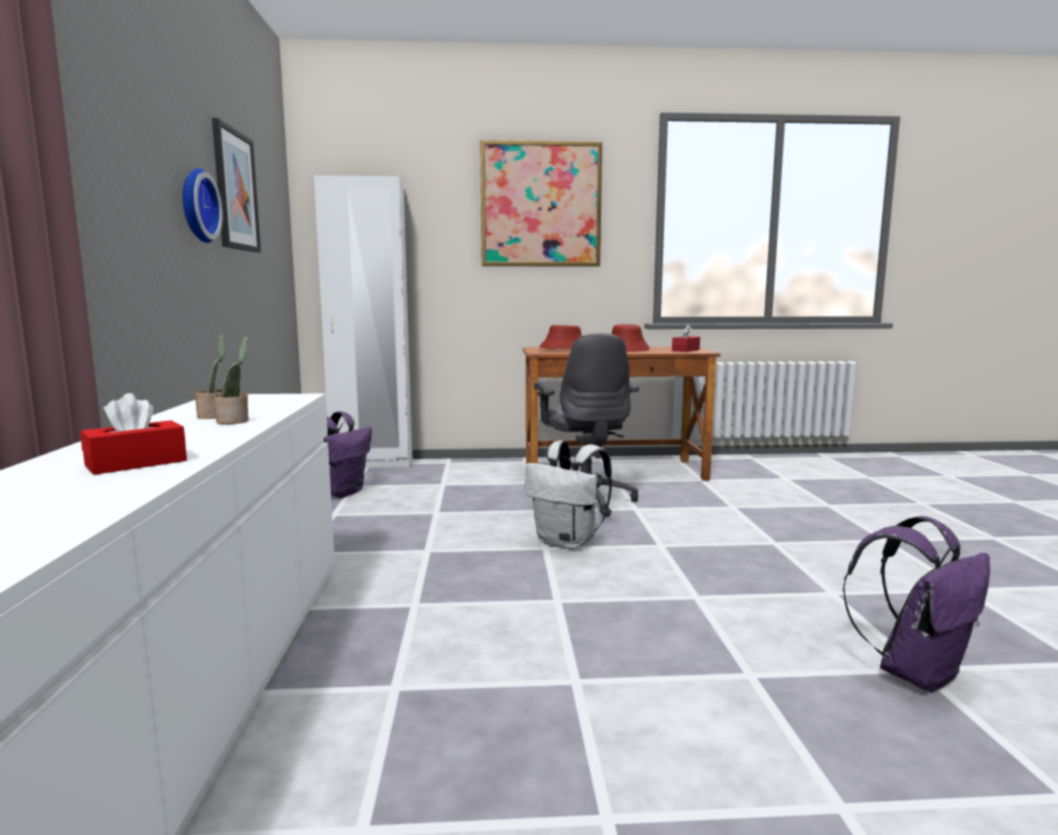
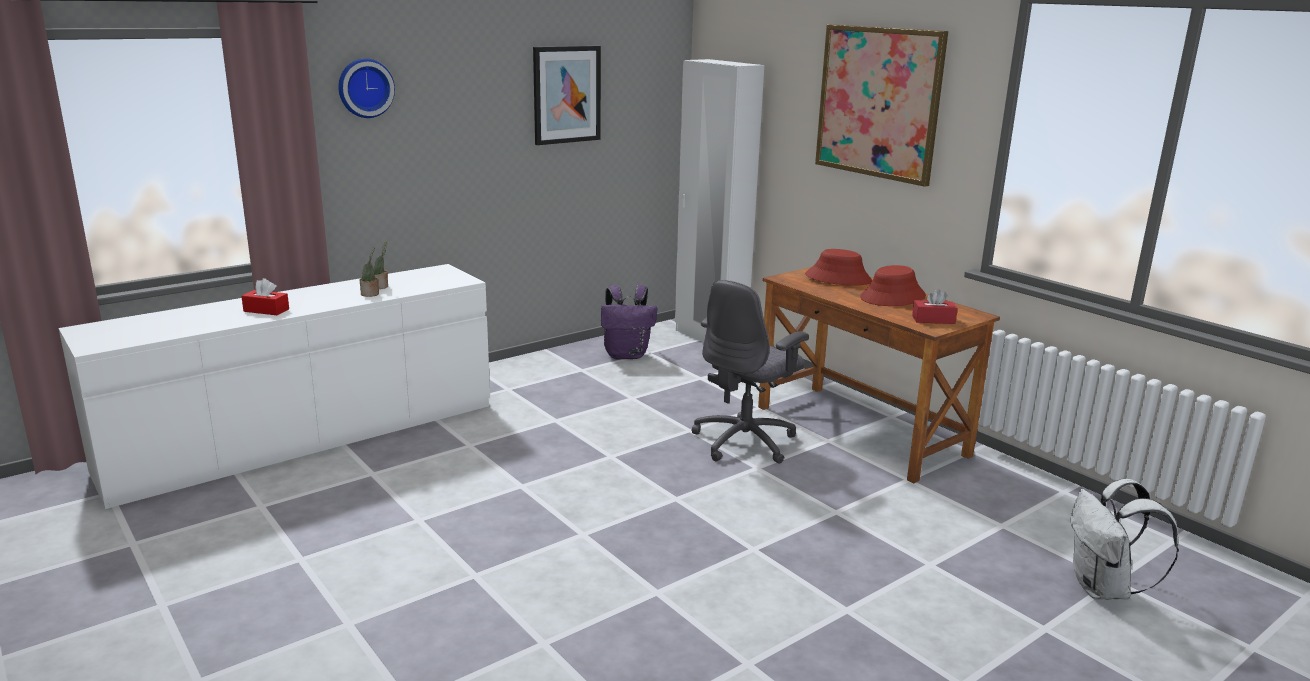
camera: 55 degrees right, 10 degrees up
wall clock [183,168,223,243] -> wall clock moved to [338,58,395,118]
white backpack [524,440,612,550] -> white backpack moved to [1070,479,1179,600]
purple backpack [843,516,990,693] -> none

